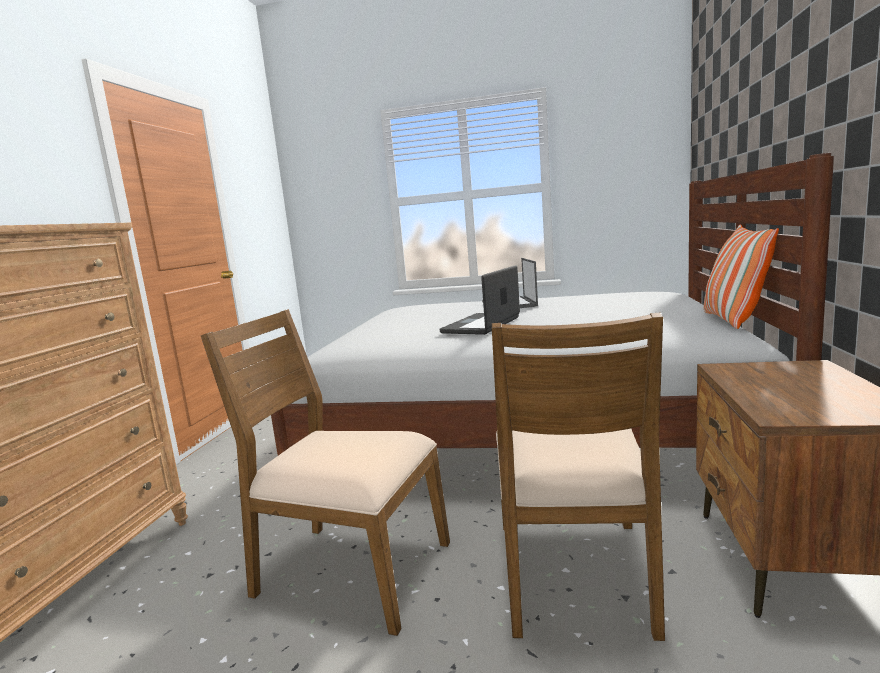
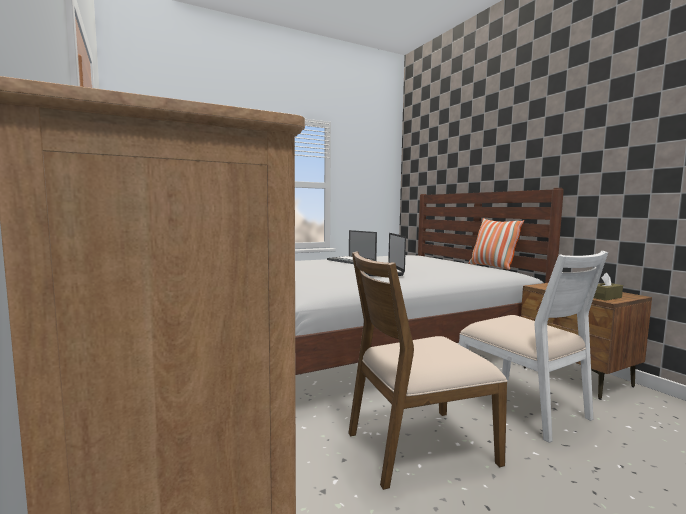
camera: 40 degrees left, 5 degrees down
brown chair [492,313,665,641] -> white chair [459,251,608,443]
none -> brown tissue box [594,273,623,301]

